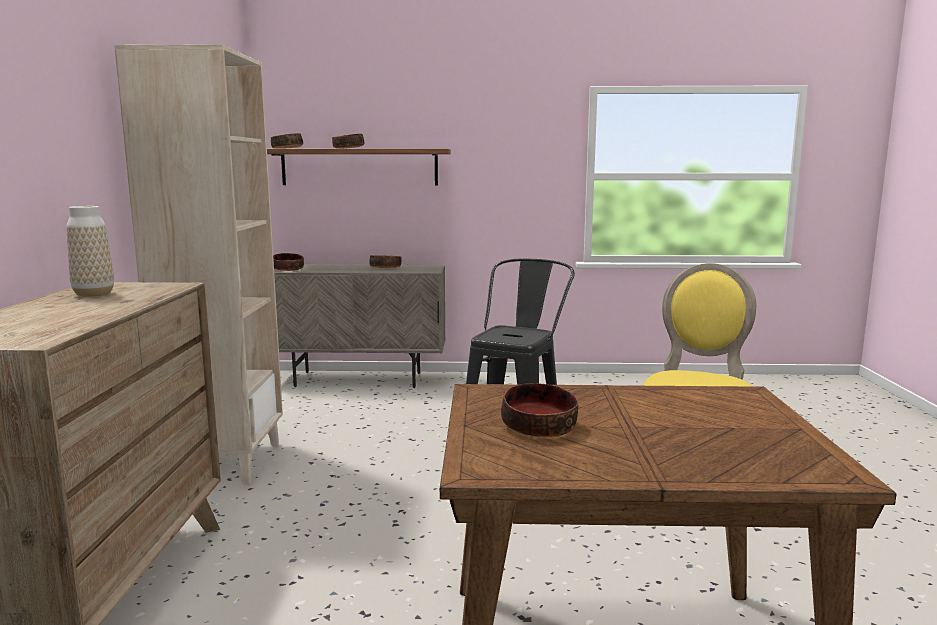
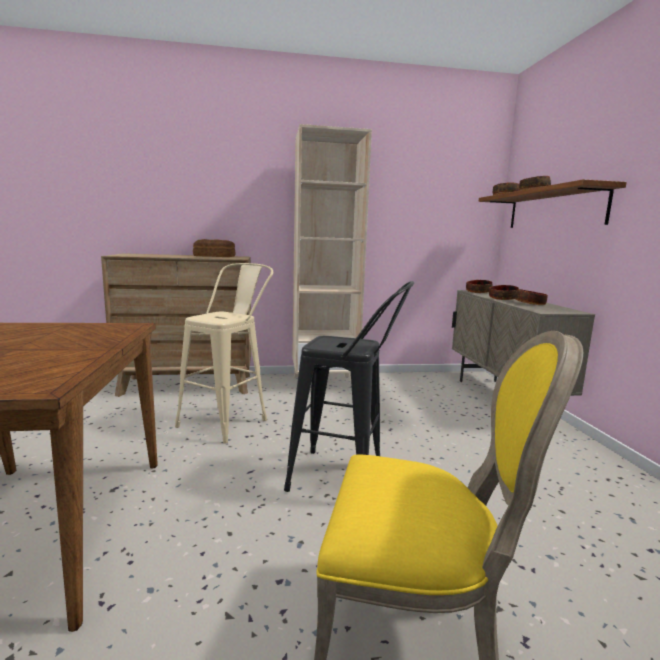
camera: 80 degrees right, 0 degrees up
vase [66,206,114,297] -> bread [193,239,235,257]
bowl [501,383,578,437] -> bowl moved to [489,285,519,300]
none -> beige stool [175,263,273,444]

